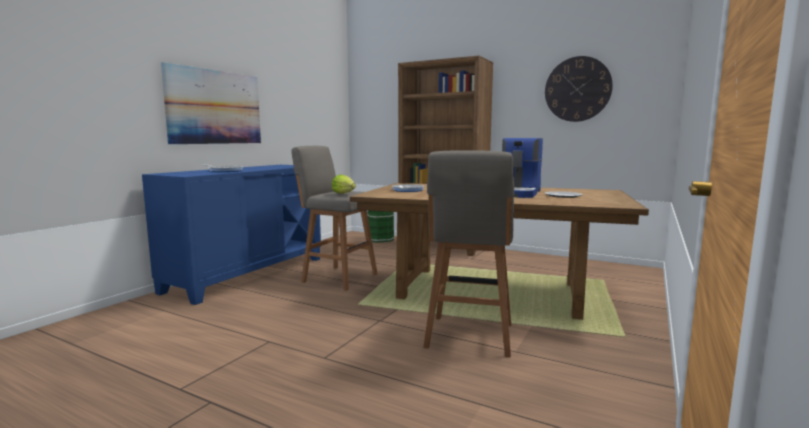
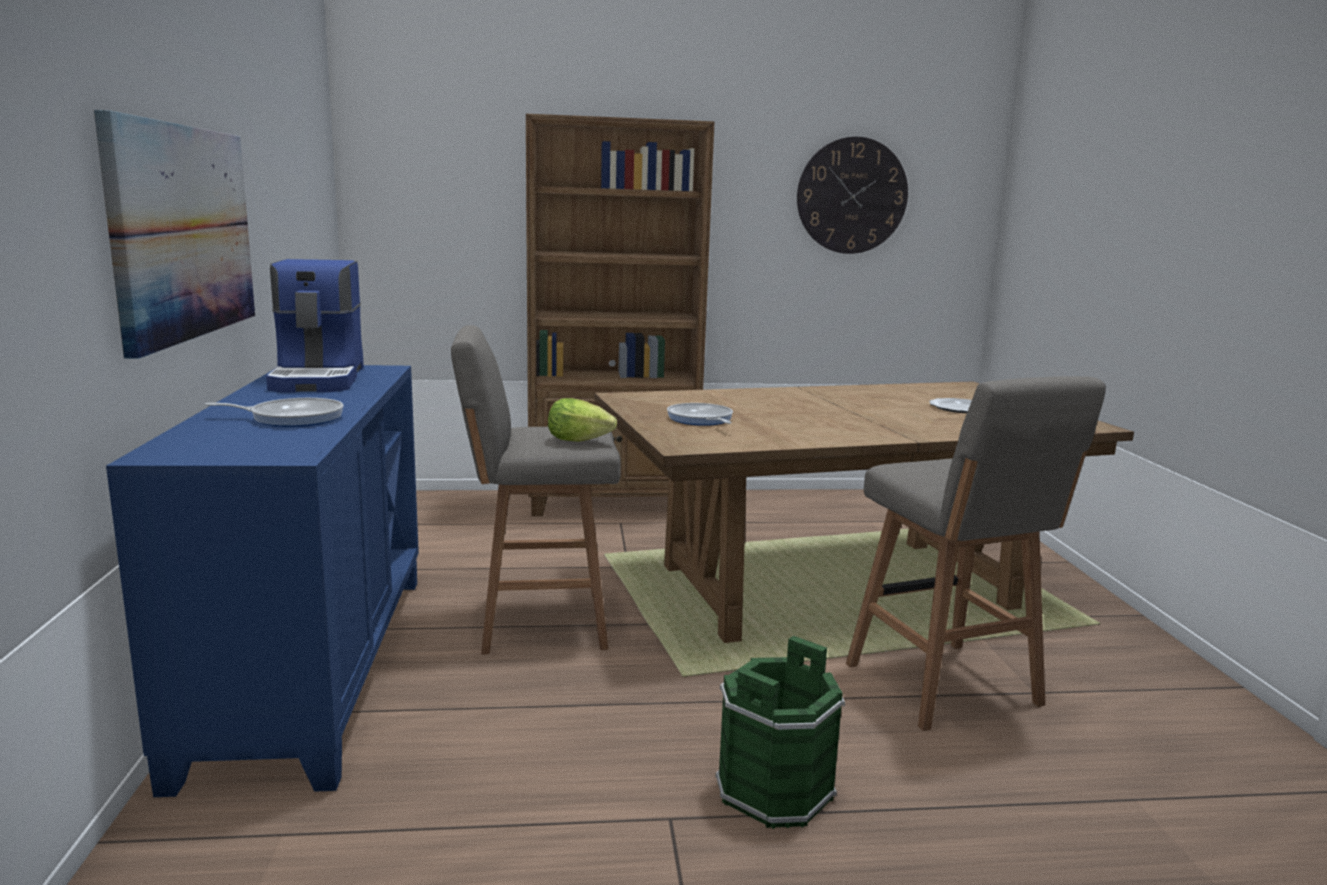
camera: 35 degrees left, 5 degrees up
green bucket [367,211,394,243] -> green bucket moved to [715,636,845,829]
coffee machine [502,138,543,198] -> coffee machine moved to [266,259,364,393]

